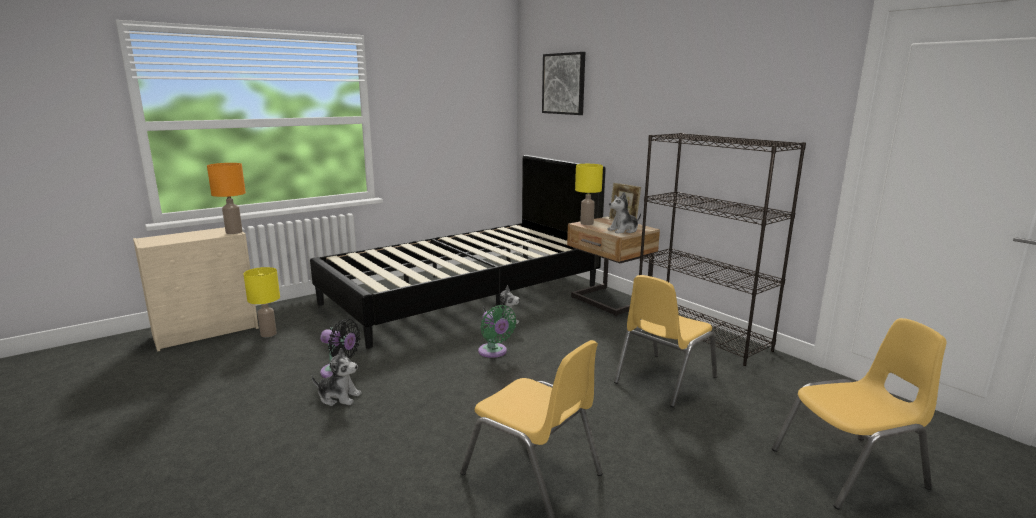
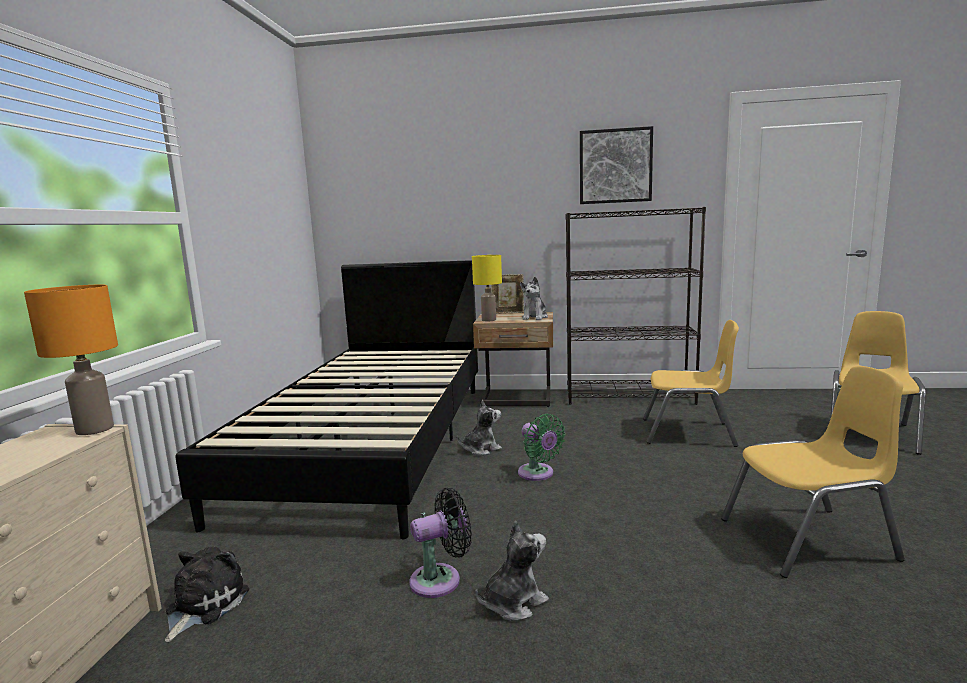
camera: 45 degrees left, 5 degrees down
yellow table lamp [244,267,280,337] -> plush toy [165,547,249,642]
green fan [478,305,517,358] -> green fan turned 45 degrees clockwise [518,414,566,481]
picture [542,52,585,115] -> picture moved to [580,126,653,204]
yellow chair [614,275,717,408] -> yellow chair turned 75 degrees counterclockwise [643,320,739,447]

